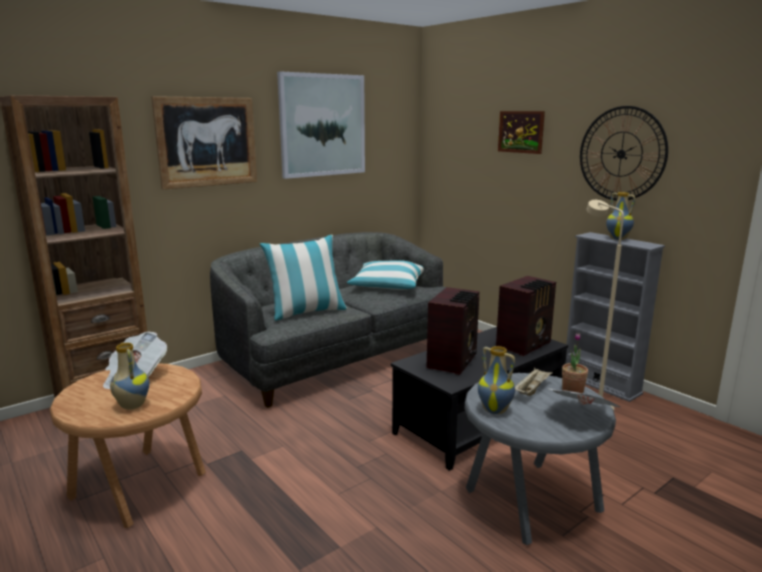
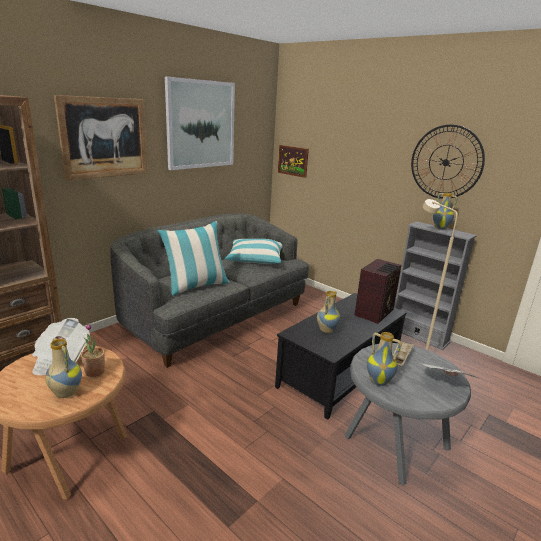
camera: 10 degrees left, 5 degrees up
radio [427,287,480,375] -> vase [317,291,340,333]
picture [498,111,545,154] -> picture moved to [278,145,309,178]
potted plant [562,333,588,394] -> potted plant moved to [81,323,105,377]

